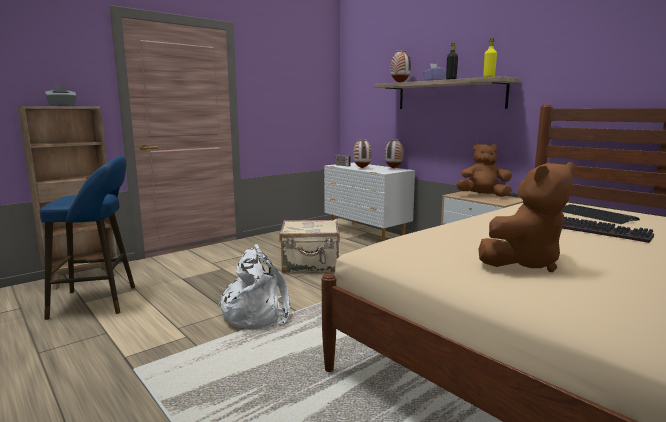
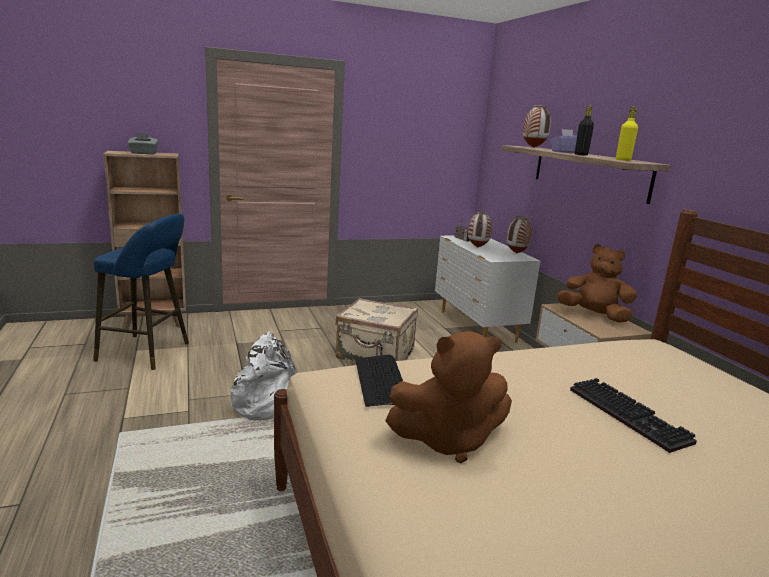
camera: 20 degrees right, 5 degrees up
keyboard [561,204,640,224] -> keyboard moved to [355,354,403,407]

